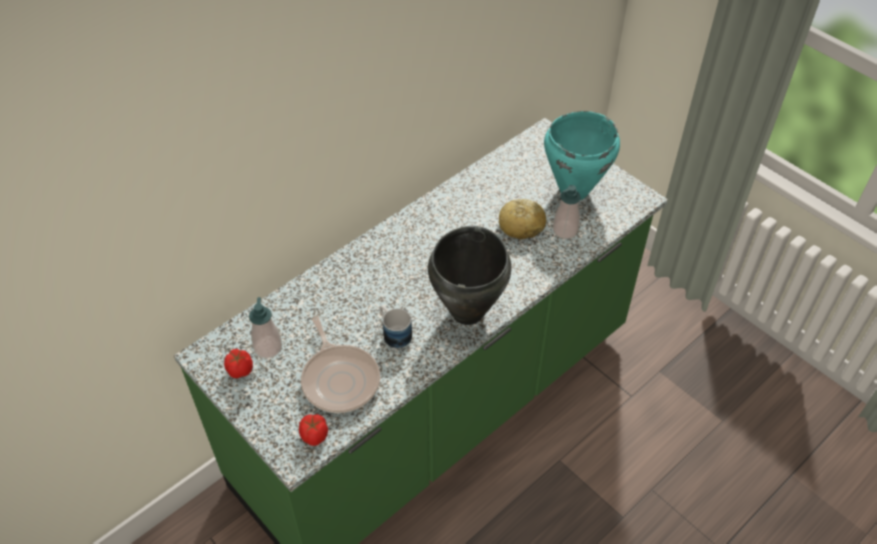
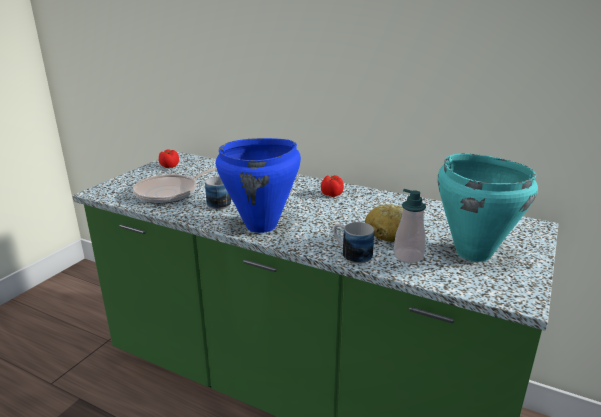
camera: 70 degrees right, 25 degrees down
soap dispenser [249,297,282,359] -> none
tomato [299,414,328,446] -> tomato moved to [321,175,344,197]
black cooking pot [428,226,511,325] -> blue cooking pot [216,138,301,233]
none -> mug [334,222,374,264]

